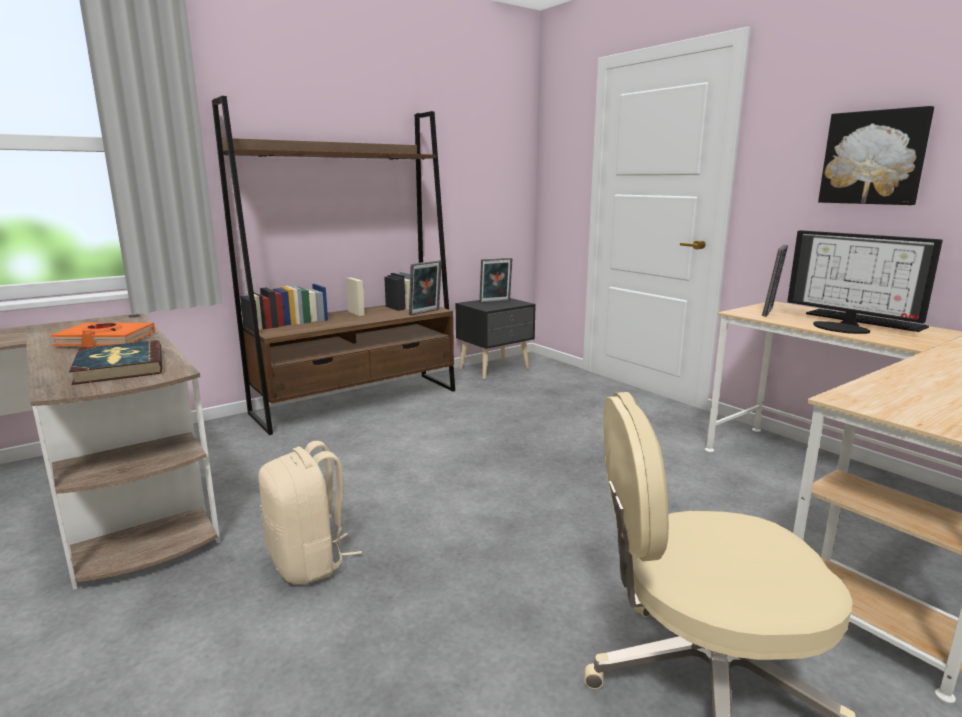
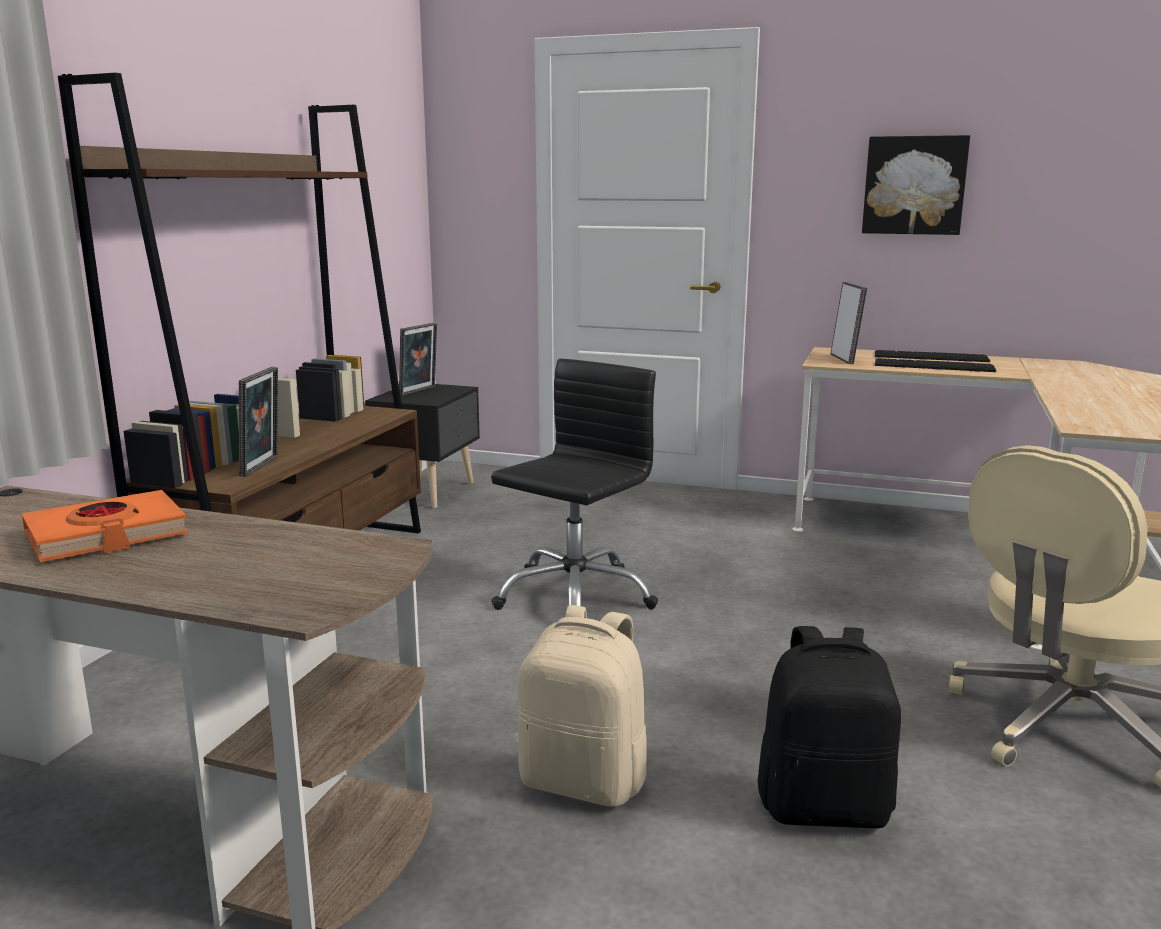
camera: 35 degrees left, 0 degrees up
book [69,340,162,385] -> none
picture frame [409,260,442,315] -> picture frame moved to [239,367,278,477]
monitor [787,230,943,334] -> keyboard [875,358,996,372]
none -> black office chair [491,359,658,610]
none -> black backpack [758,626,901,828]

